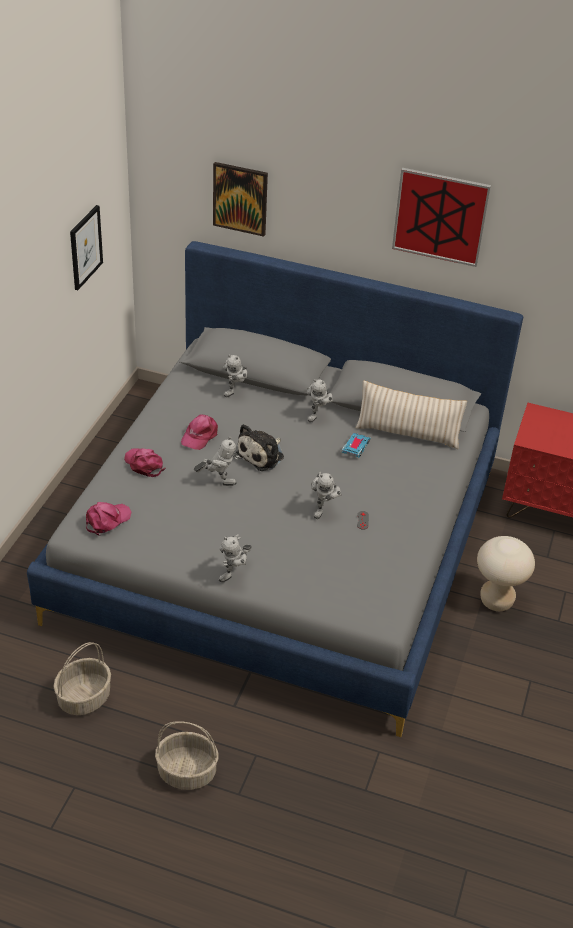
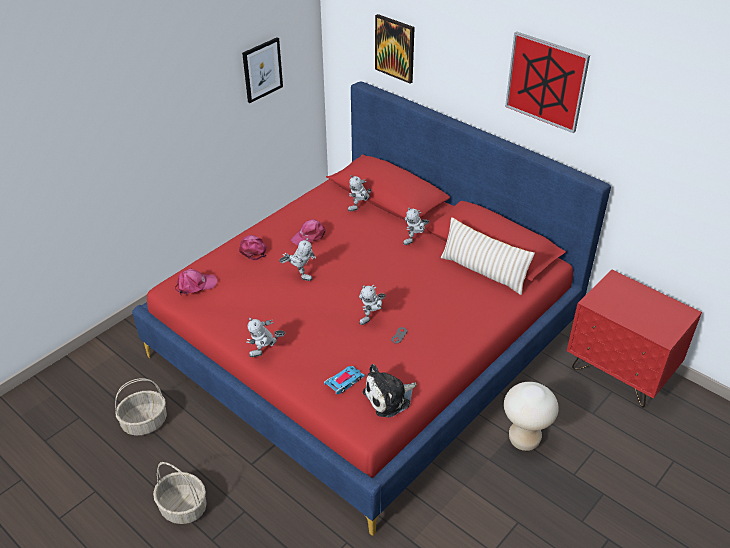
camera: 25 degrees right, 0 degrees up
grey bed [27,241,523,737] -> red bed [132,81,611,536]
plush toy [236,424,284,471] -> plush toy moved to [363,364,417,417]
toy car [341,433,371,458] -> toy car moved to [324,366,365,394]

